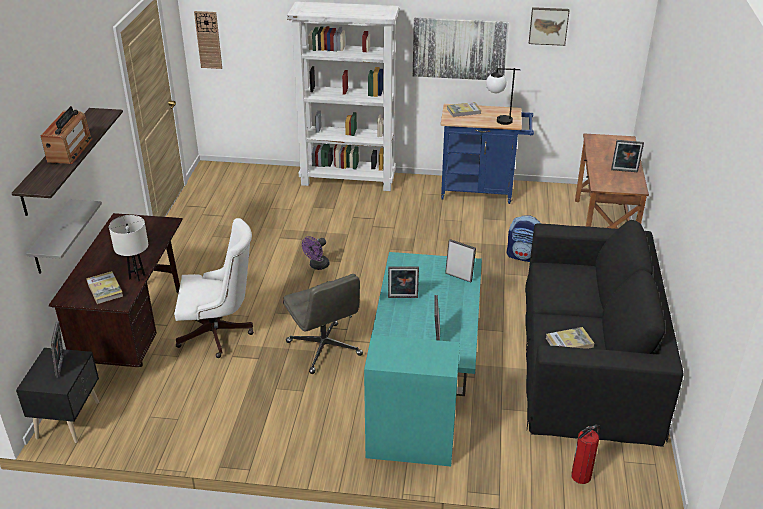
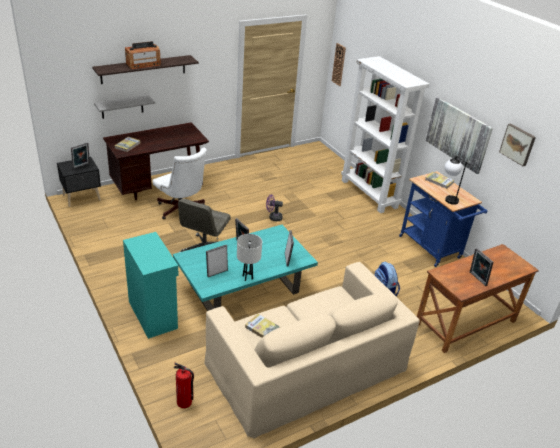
camera: 50 degrees right, 0 degrees up
white table lamp [109,215,148,281] -> white table lamp moved to [237,234,262,281]
black sofa [525,220,683,447] -> beige sofa [205,262,420,439]

